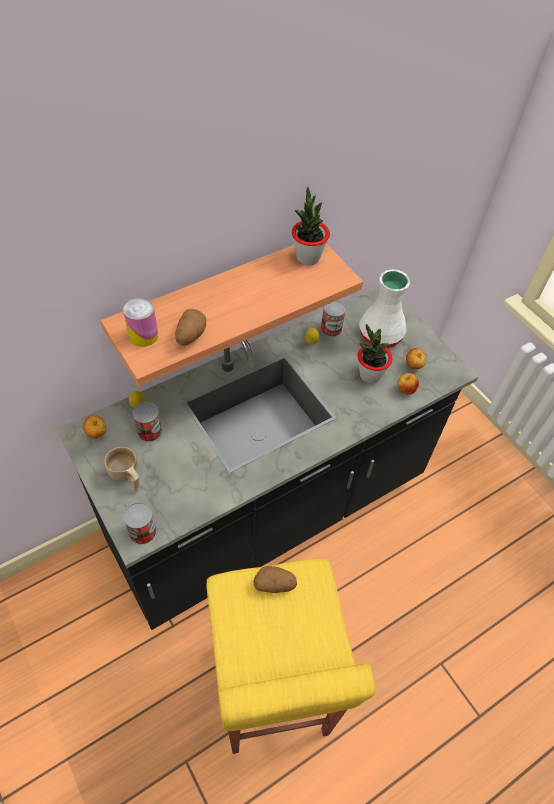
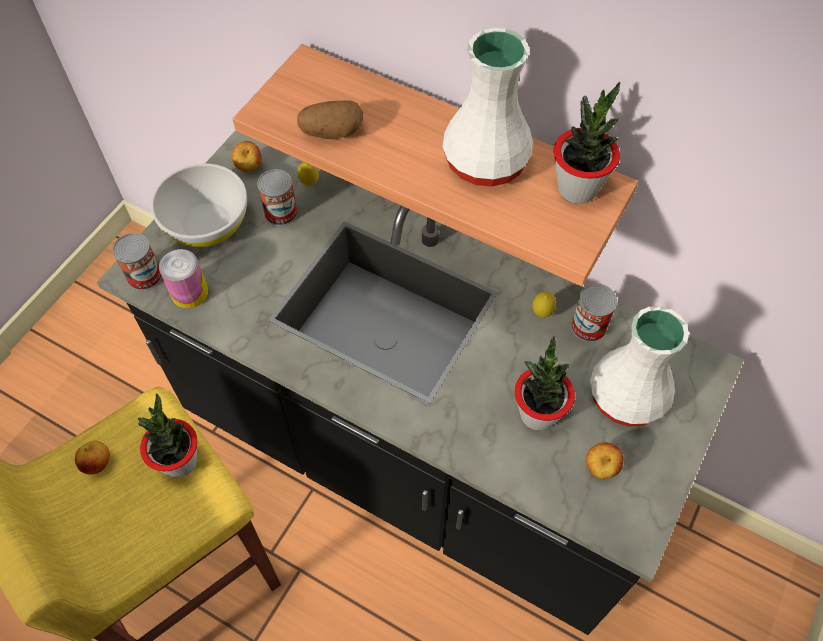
camera: 65 degrees right, 5 degrees up
beige cup [105,447,139,493] -> white bowl [151,163,247,247]
can [123,298,158,347] -> can moved to [159,249,208,309]
potato [254,566,297,593] -> potted plant [138,394,197,478]
apple [397,373,419,395] -> apple moved to [75,440,110,475]
none -> white vase [442,28,533,187]

